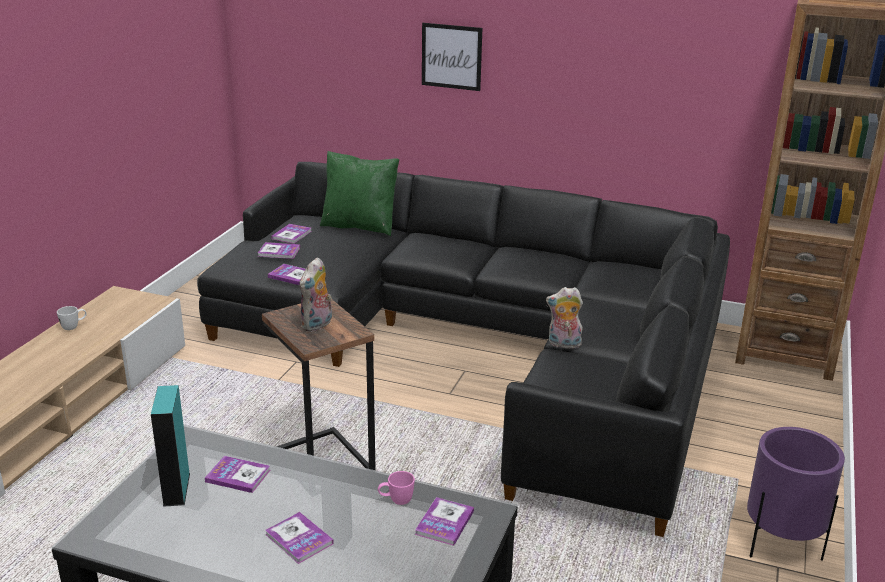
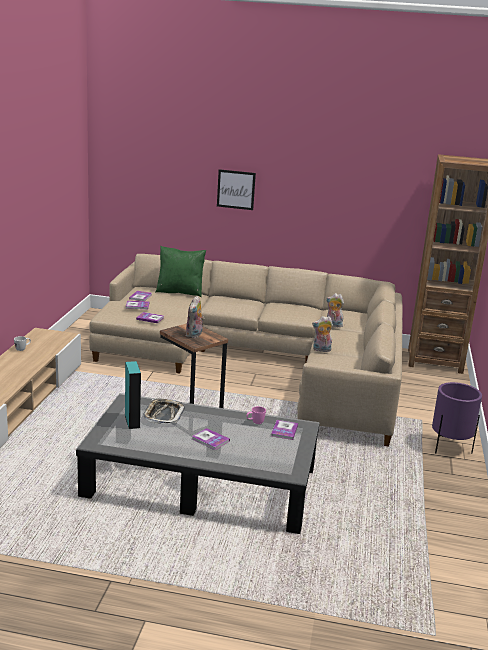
camera: 10 degrees left, 5 degrees down
black sofa [197,162,730,537] -> beige sofa [89,254,403,447]
book [205,456,270,493] -> tray [143,398,185,424]
none -> plush toy [326,293,344,327]

